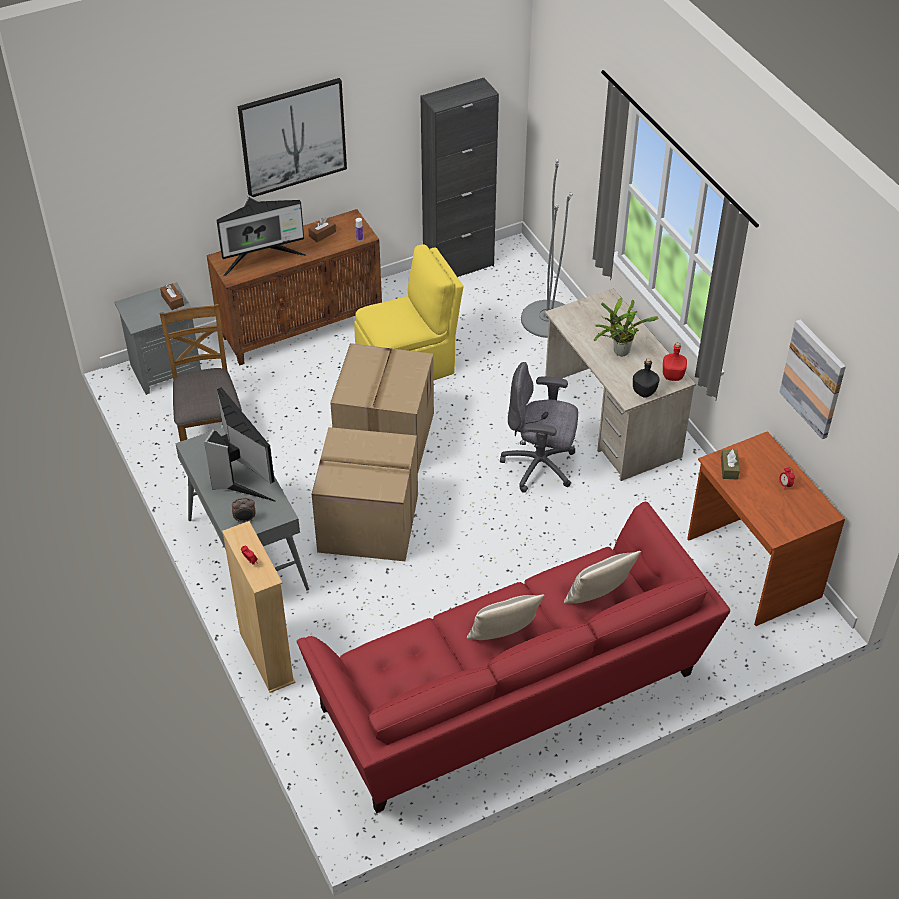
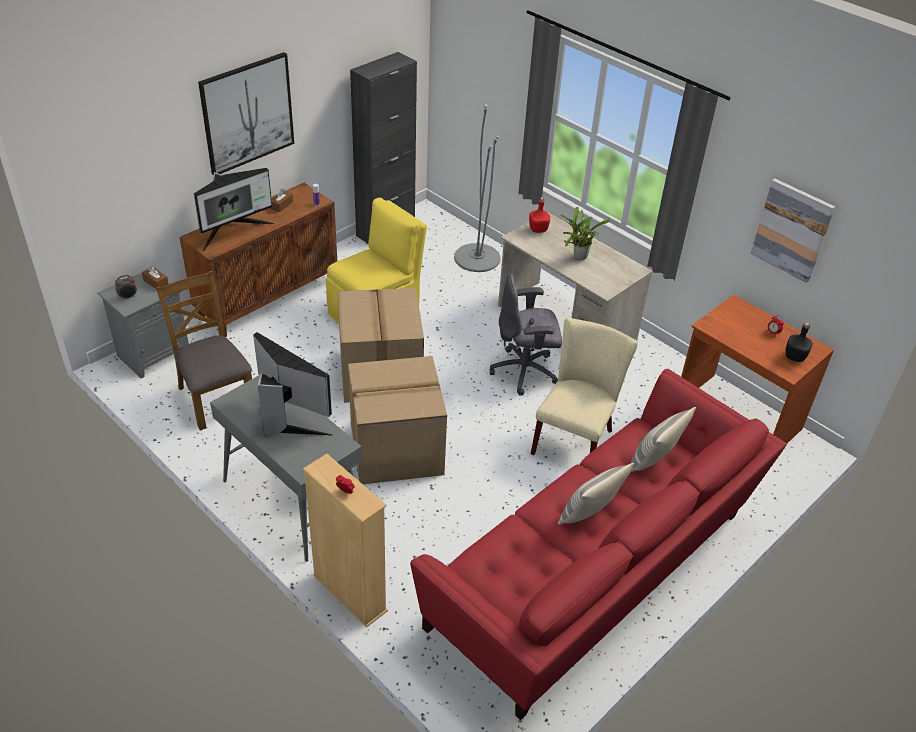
camera: 20 degrees left, 5 degrees down
alarm clock [232,498,255,522] -> alarm clock moved to [115,275,137,300]
black bottle [633,358,660,398] -> black bottle moved to [785,322,813,362]
red bottle [663,342,687,381] -> red bottle moved to [529,197,550,233]
brown tissue box [721,449,740,479] -> none
none -> beige chair [531,318,638,455]

